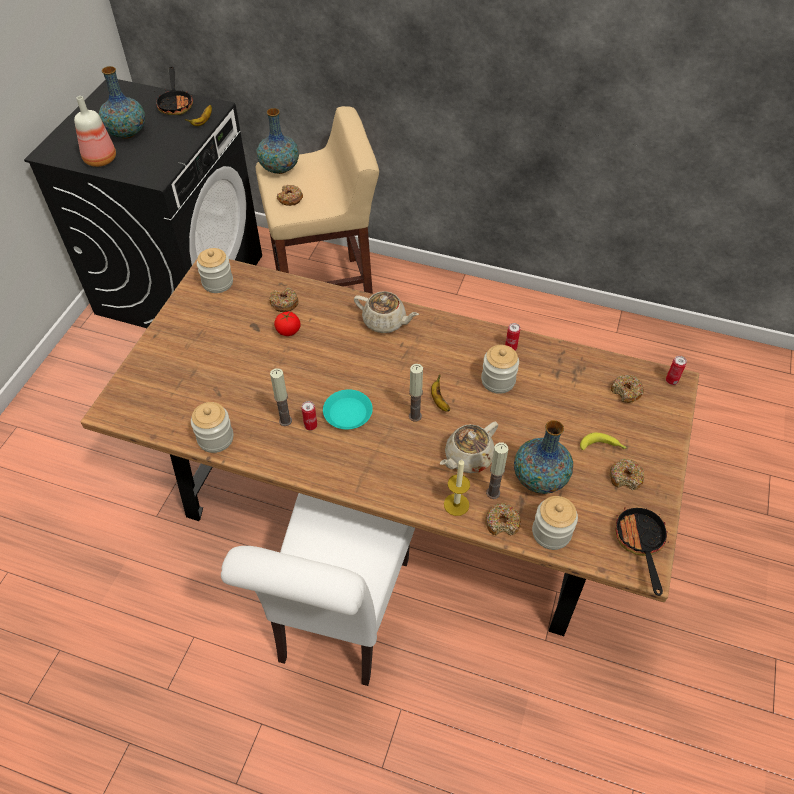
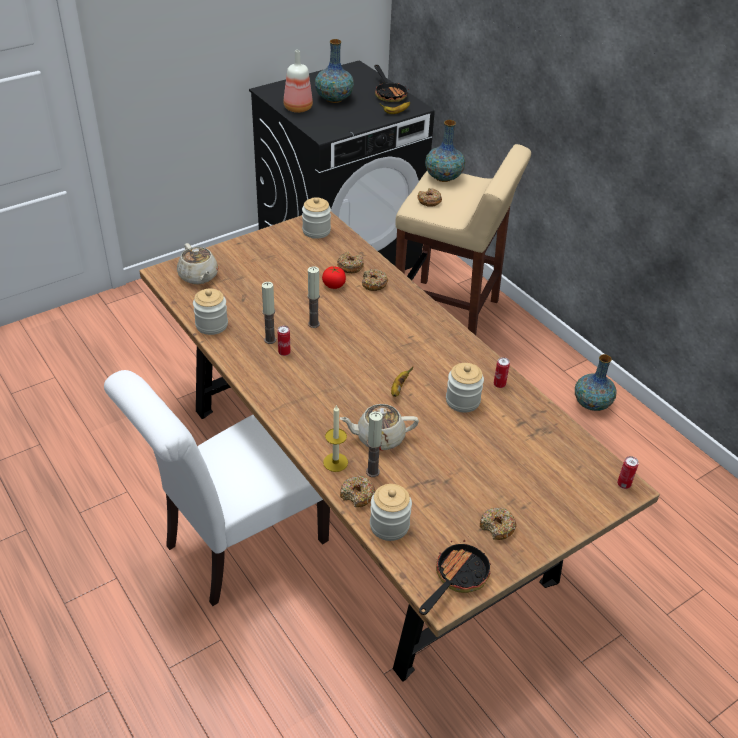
camera: 35 degrees right, 10 degrees down
frying pan [156,66,193,115] -> frying pan turned 45 degrees counterclockwise [374,65,409,102]
turquoise plate [323,389,373,429] -> none
beige teapot [354,291,419,333] -> beige teapot moved to [177,243,218,284]
candle [409,364,423,422] -> candle moved to [308,266,320,328]
vase [514,420,573,494] -> vase moved to [575,354,616,411]
banana [580,433,627,450] -> none
donut [611,375,644,403] -> donut moved to [362,269,388,291]

